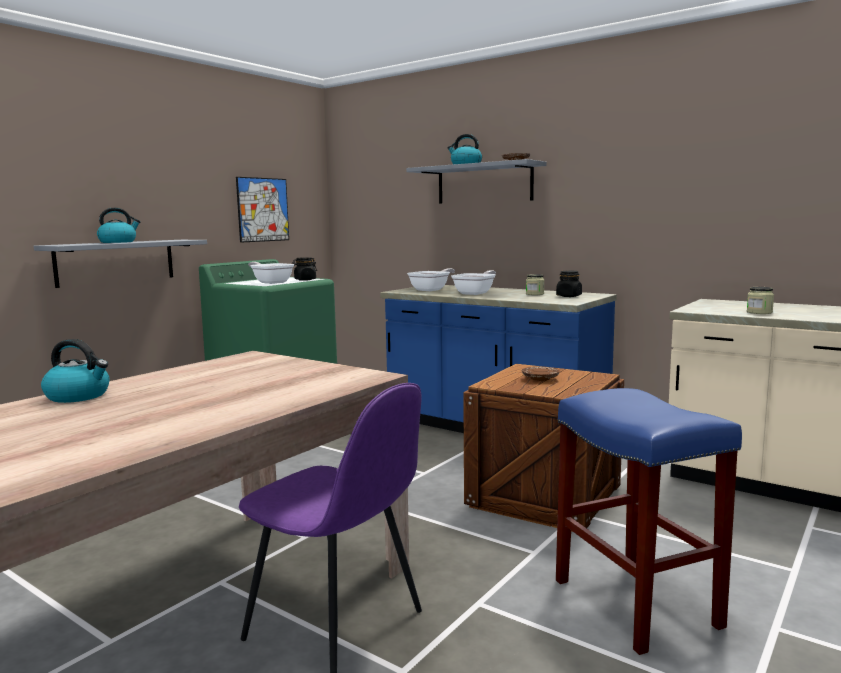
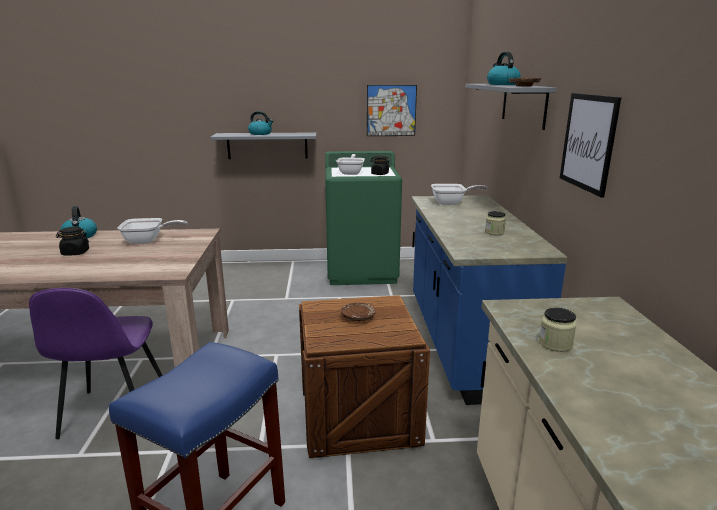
camera: 50 degrees right, 10 degrees up
frying pan [451,270,496,295] -> frying pan moved to [118,218,188,244]
black jar [556,271,582,297] -> black jar moved to [56,227,89,255]
none -> picture [560,93,622,198]

